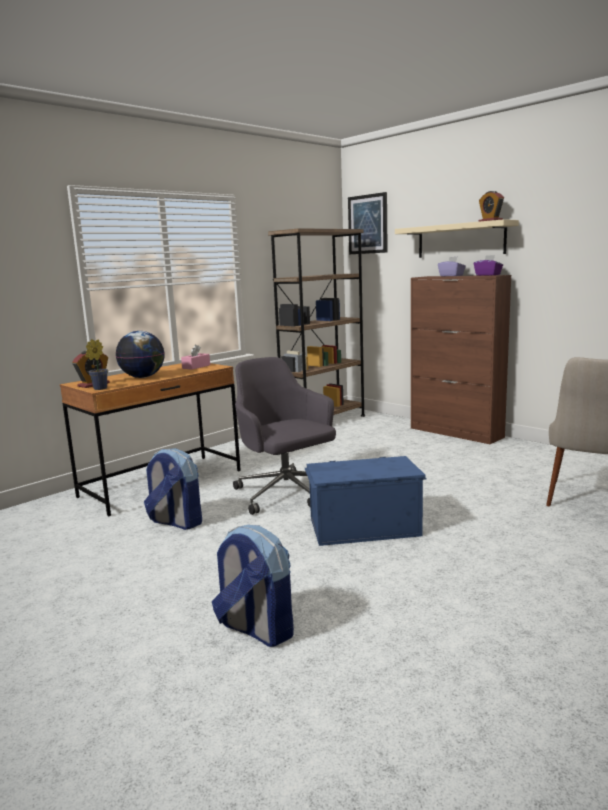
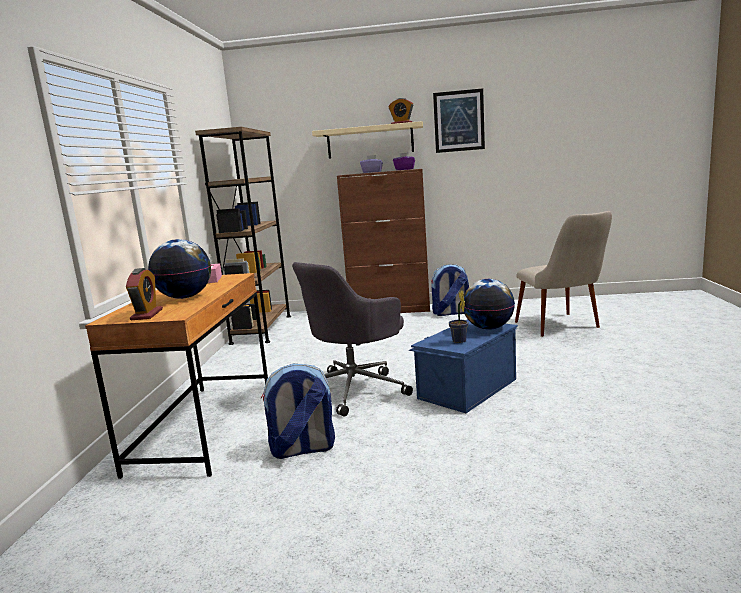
camera: 40 degrees left, 0 degrees up
potted plant [86,339,108,390] -> potted plant moved to [449,290,469,343]
backpack [212,525,294,647] -> backpack moved to [431,264,469,316]
grey office chair [233,357,336,515] -> grey office chair turned 60 degrees counterclockwise [292,262,413,417]
picture [348,192,388,254] -> picture moved to [433,88,485,153]
none -> globe [464,279,515,330]

